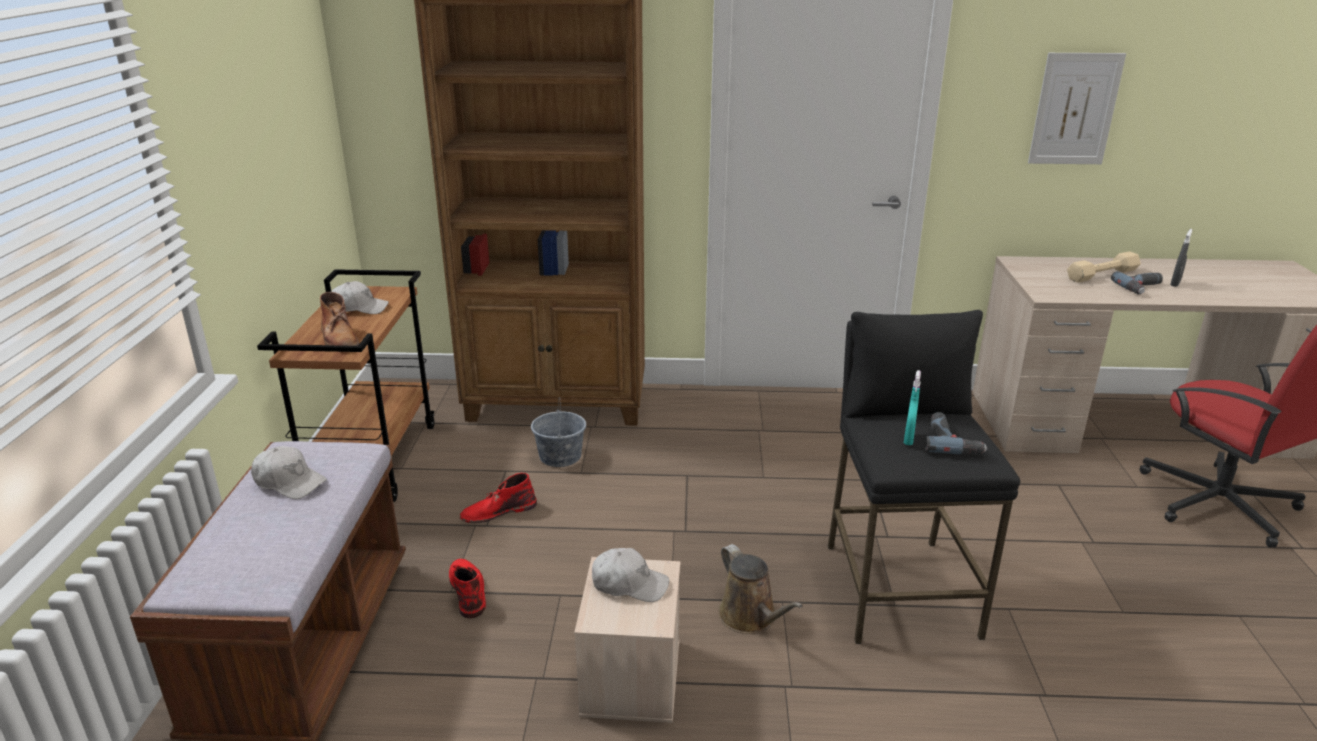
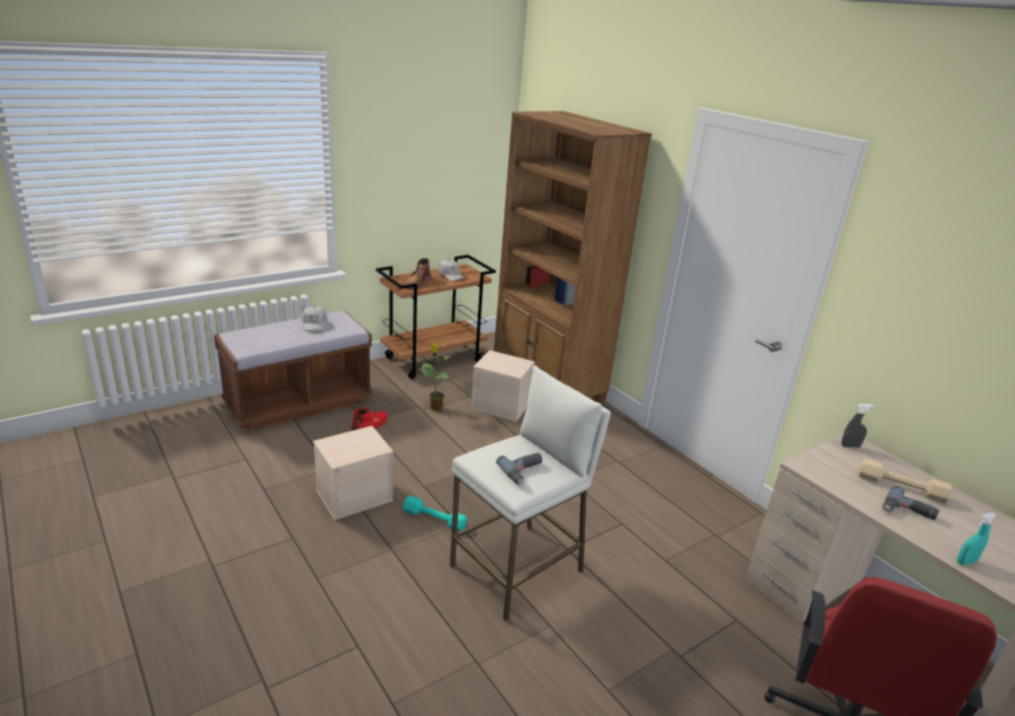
camera: 50 degrees right, 0 degrees up
red boot [460,473,537,523] -> potted plant [418,343,456,411]
grey bucket [531,397,586,467] -> beige storage box [470,350,535,422]
white cap [592,548,669,602] -> none
brown watering can [718,544,803,634] -> turquoise dumbbell [403,495,468,531]
black stool [828,310,1020,644] -> white stool [450,365,611,621]
turquoise spray bottle [904,370,921,445] -> turquoise spray bottle moved to [957,512,997,565]
picture [1028,53,1126,164] -> none
grey spray bottle [1170,229,1193,287] -> grey spray bottle moved to [841,404,874,448]

